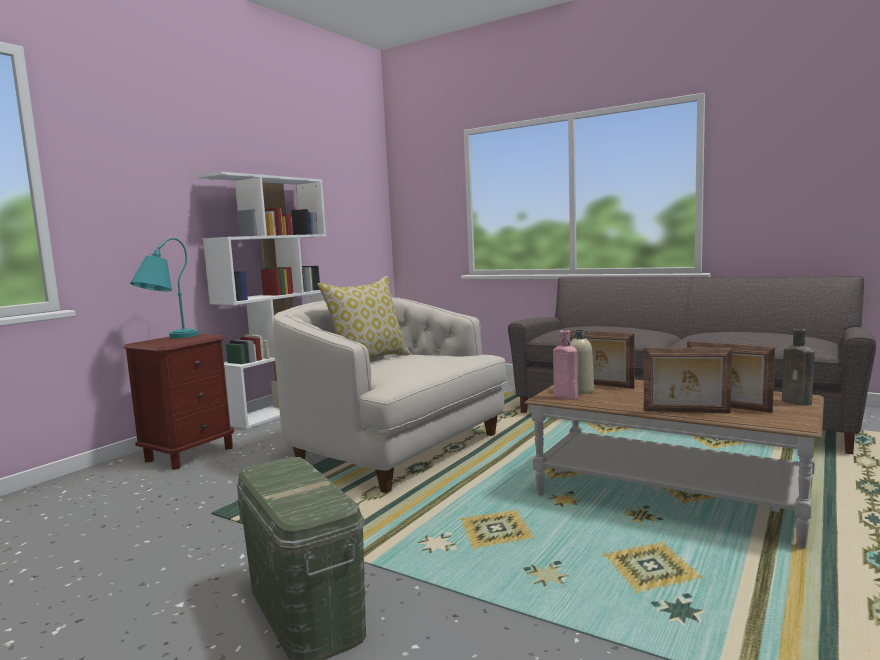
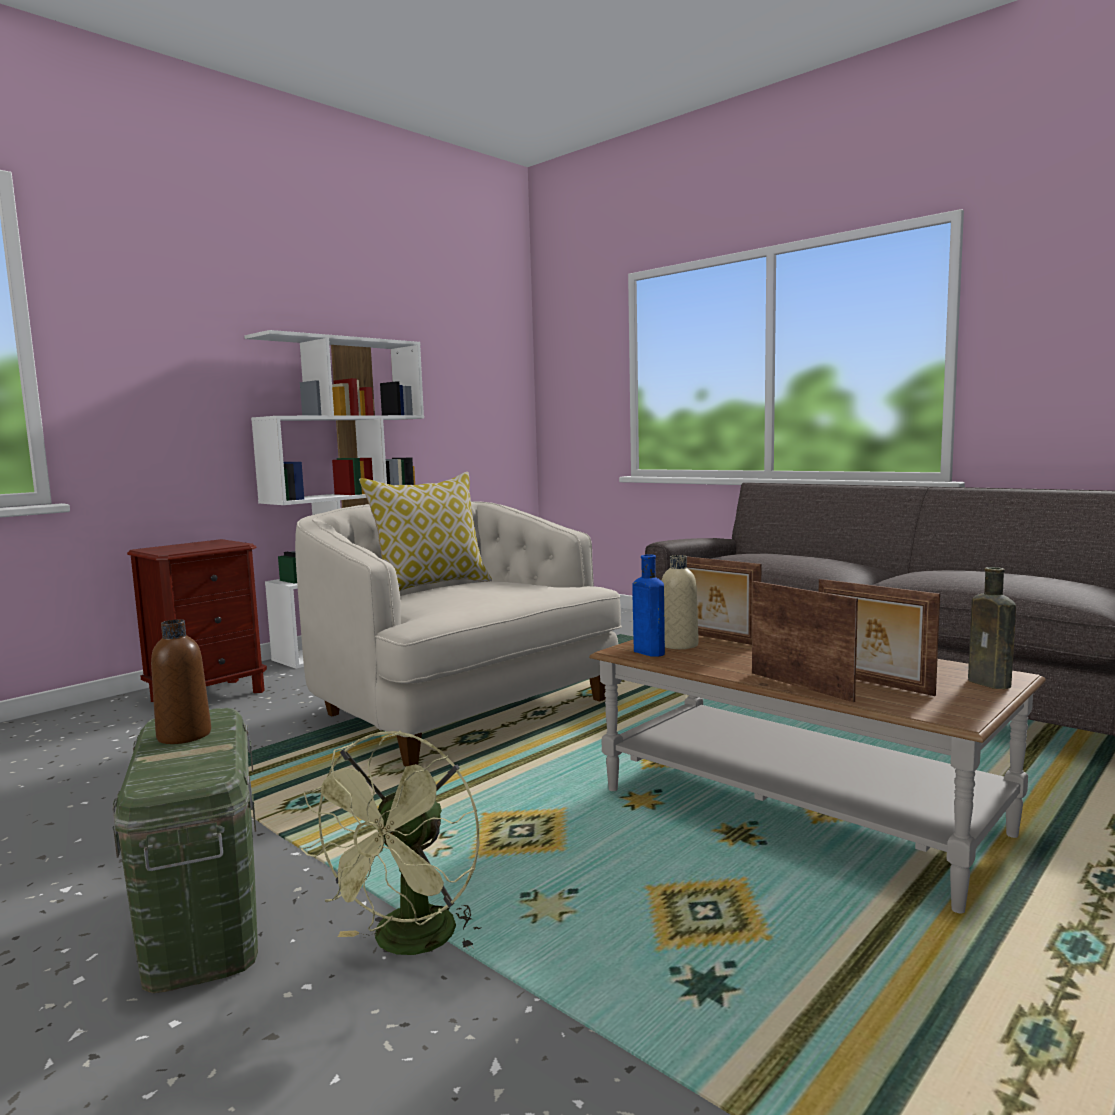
camera: 10 degrees right, 0 degrees up
turquoise table lamp [130,238,199,338] -> none
pink bottle [553,330,578,400] -> blue bottle [632,554,665,657]
picture frame [644,348,732,413] -> picture frame turned 150 degrees counterclockwise [752,581,858,702]
none -> brown bottle [151,619,211,744]
none -> green fan [300,731,482,955]

